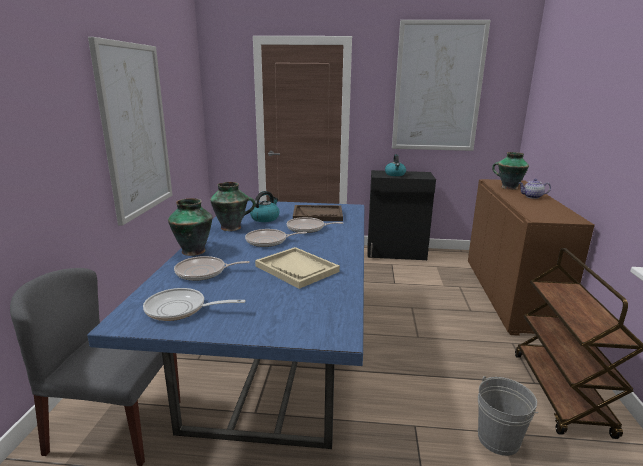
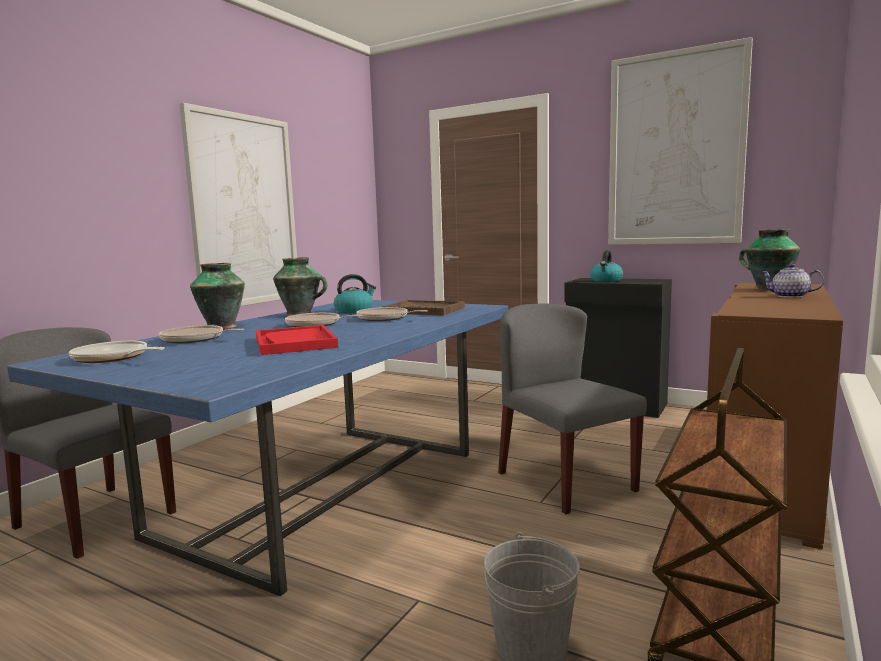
camera: 25 degrees right, 10 degrees down
beige tray [255,247,340,289] -> red tray [256,325,338,355]
none -> grey chair [498,303,647,514]

